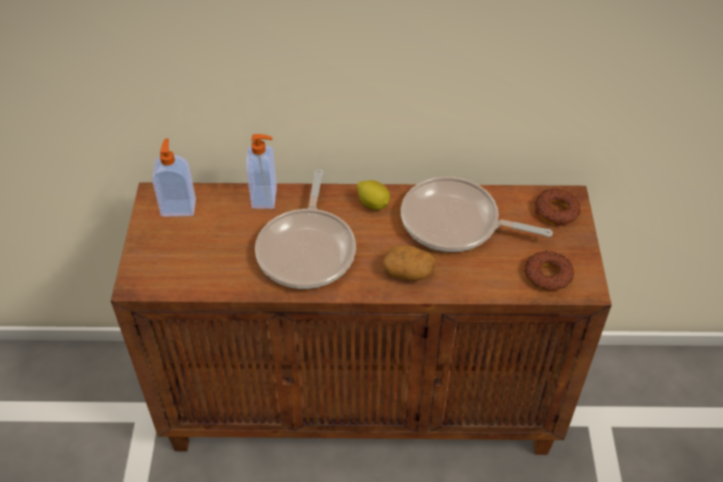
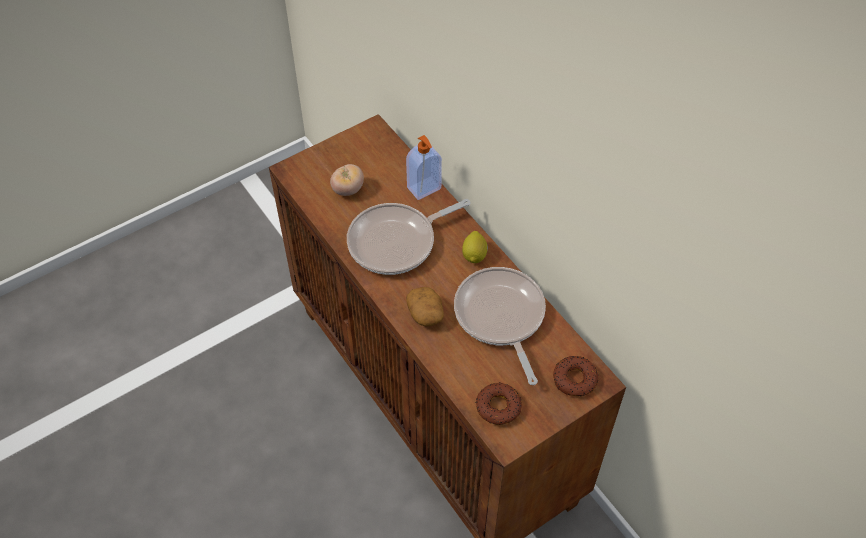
camera: 55 degrees right, 5 degrees up
soap dispenser [152,139,196,217] -> none
none -> tomato [330,164,364,196]

